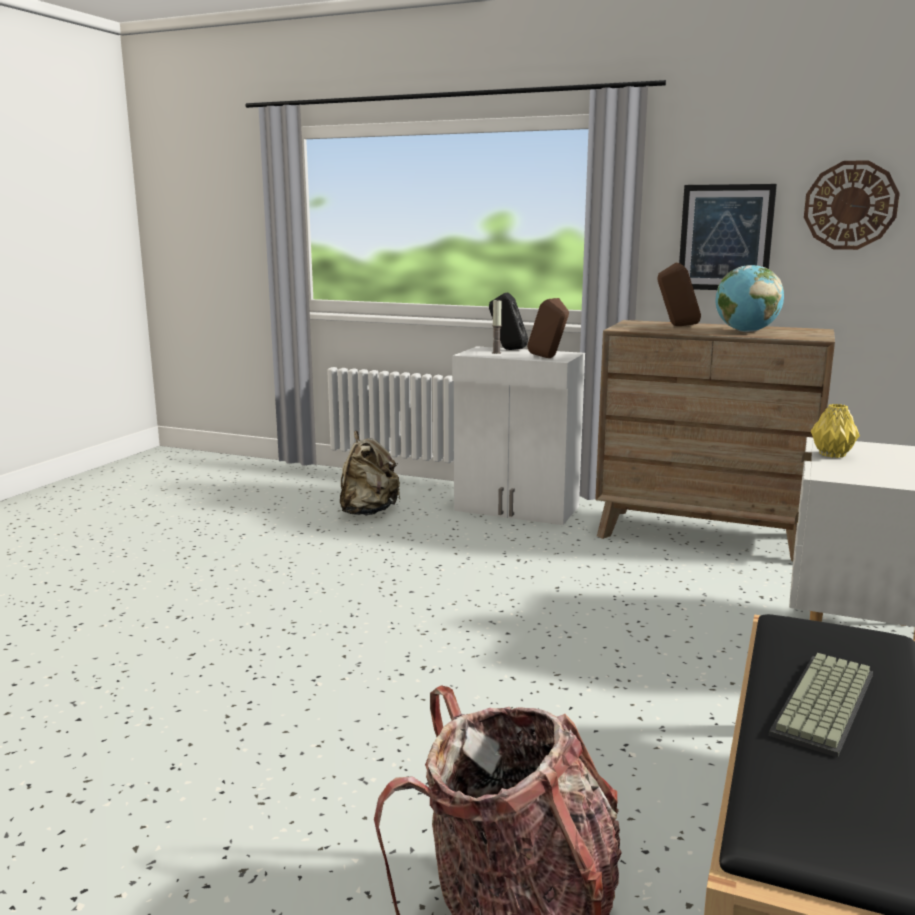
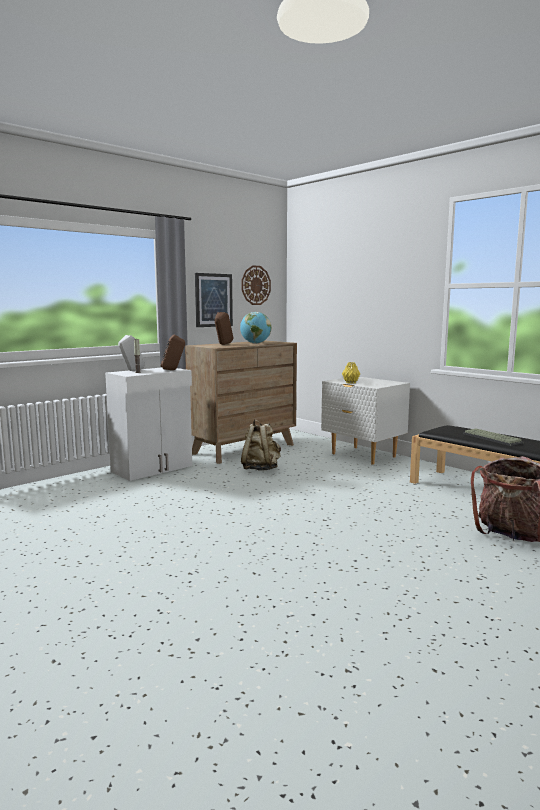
camera: 65 degrees left, 5 degrees down
beige backpack [340,431,400,516] -> beige backpack moved to [241,420,281,471]
black speaker [489,293,528,350] -> white speaker [118,335,145,371]

